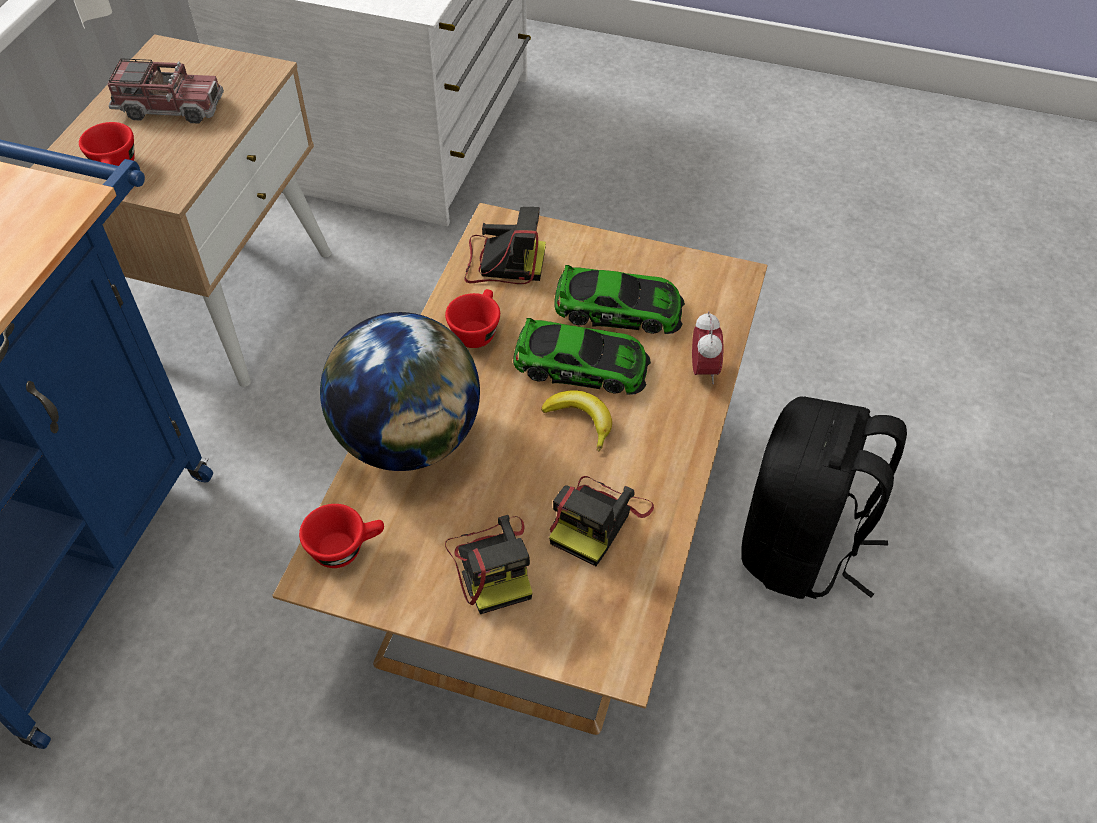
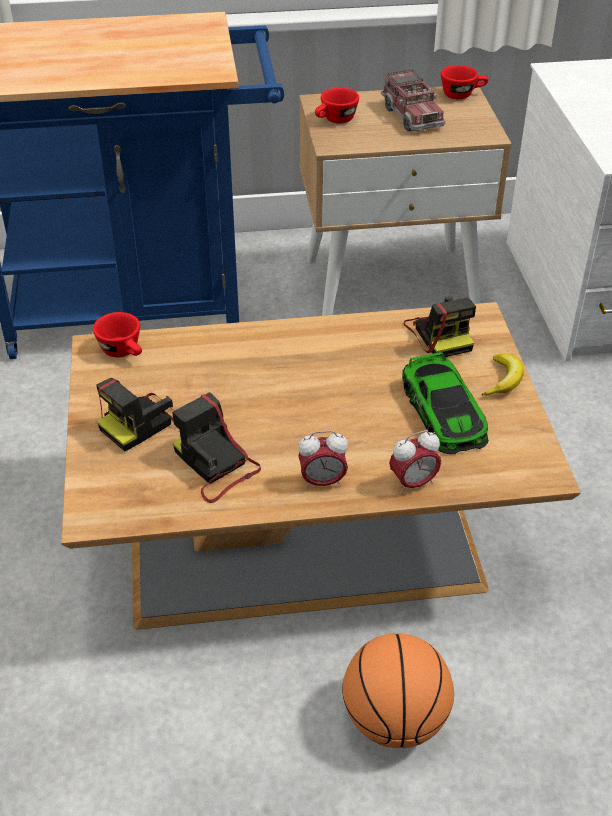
camera: 65 degrees right, 10 degrees down
globe [320,312,480,471] -> none
red cup [445,289,500,348] -> red cup moved to [441,65,488,99]
toy car [513,318,651,395] -> none
banana [541,390,612,451] -> banana moved to [482,353,524,396]
camera [549,476,654,566] -> camera turned 45 degrees clockwise [172,392,261,503]
black backpack [741,396,907,599] -> basketball [342,633,454,748]
none -> alarm clock [298,430,348,489]

